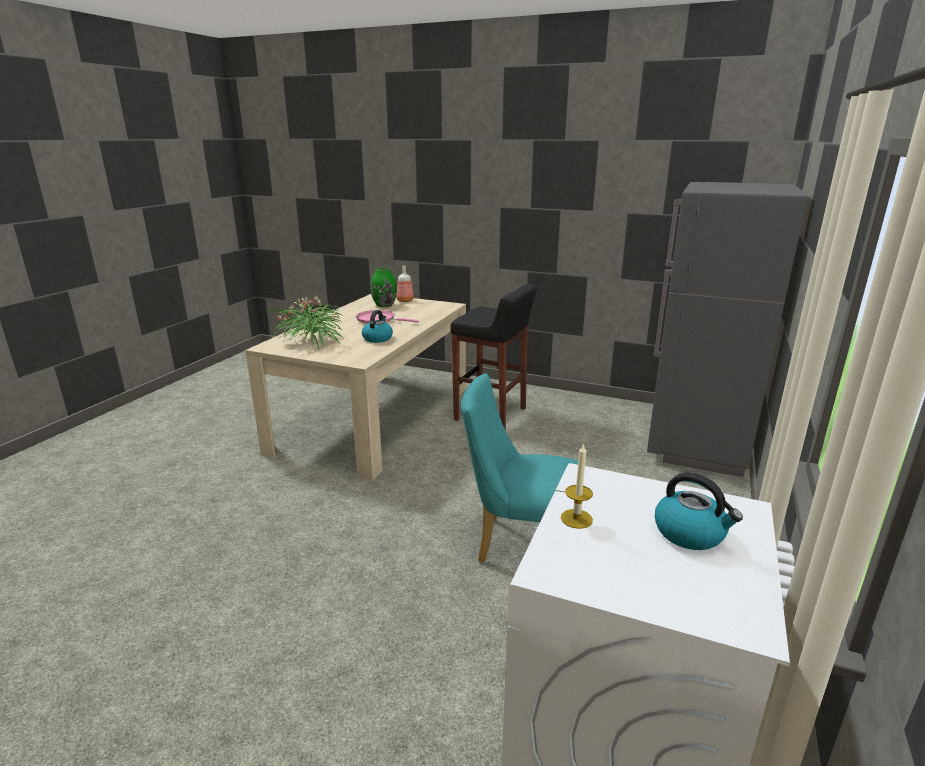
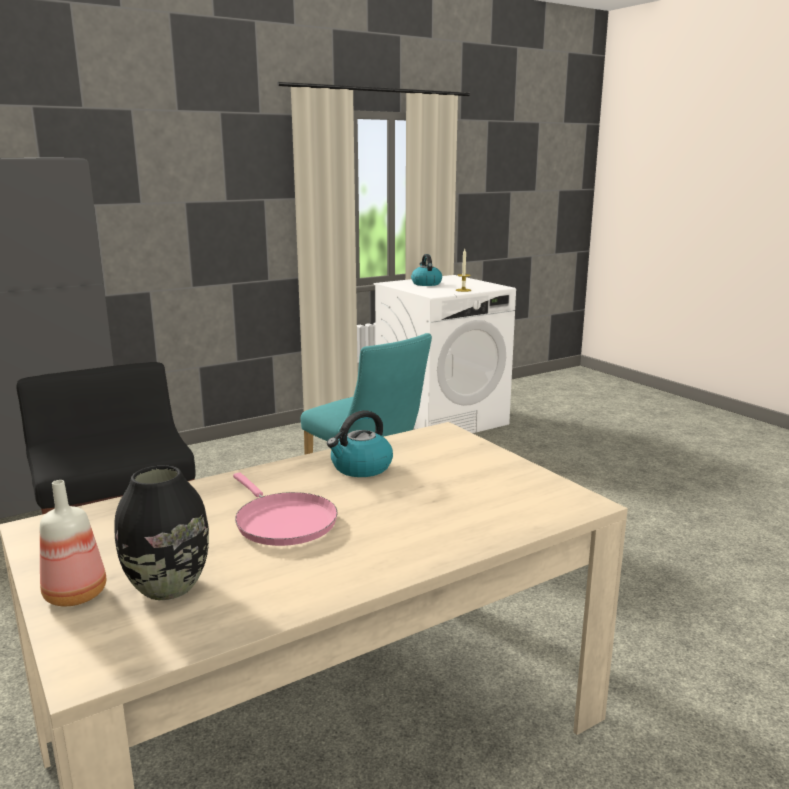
camera: 145 degrees left, 5 degrees down
potted plant [266,297,343,349] -> none
green vase [370,268,397,308] -> black vase [115,465,209,601]

